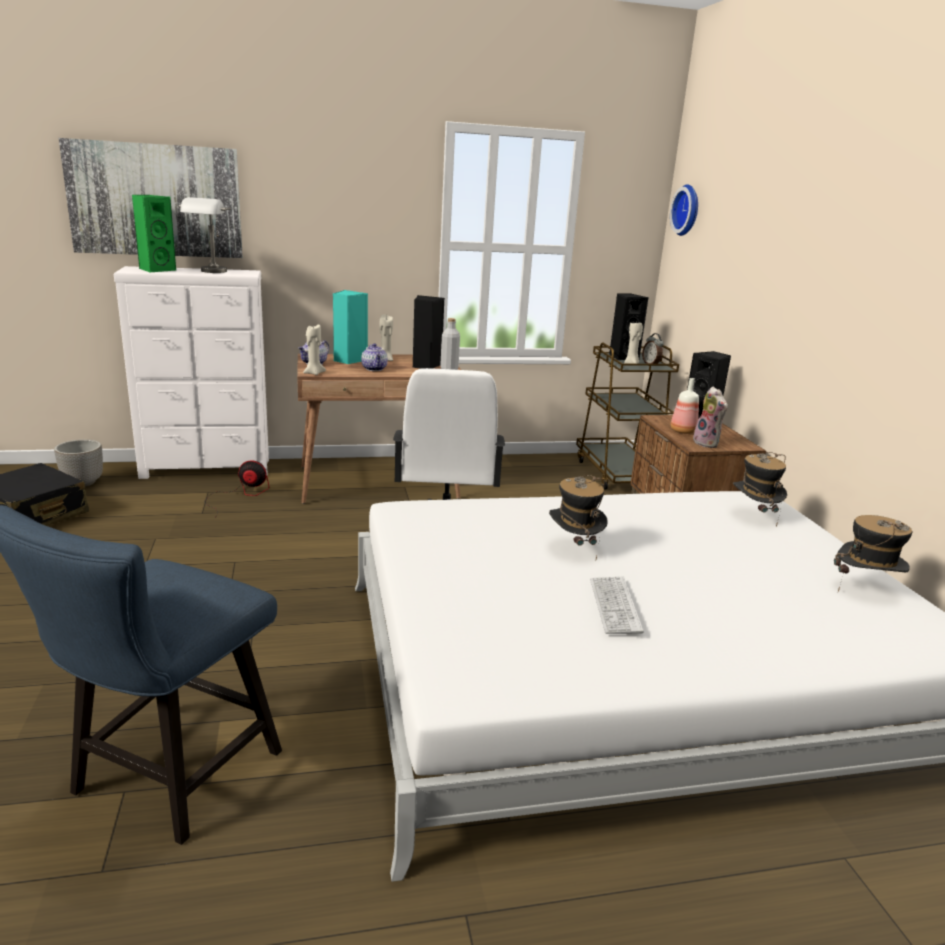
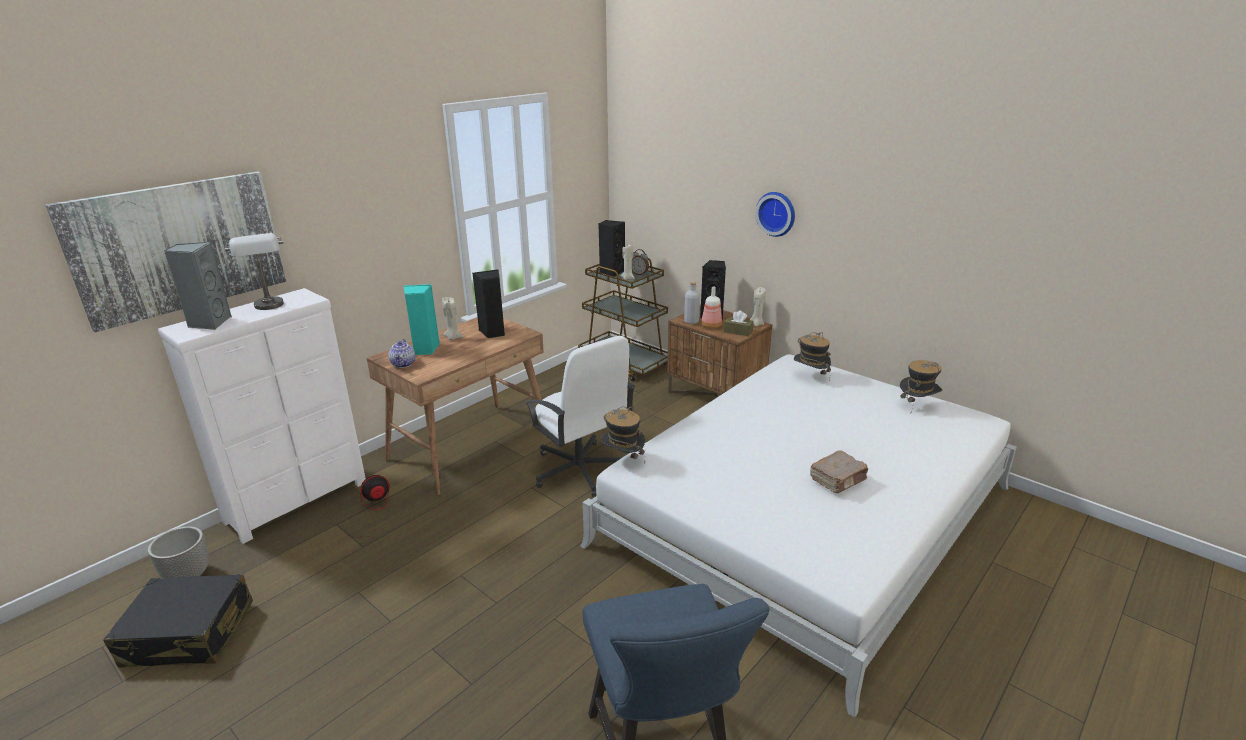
camera: 35 degrees left, 5 degrees up
green speaker [132,195,176,273] -> grey speaker [164,242,232,330]
beige candle [303,325,326,375] -> beige candle moved to [750,287,766,326]
teapot [361,343,388,371] -> none
grey bottle [440,318,460,370] -> grey bottle moved to [684,282,700,324]
hat [549,475,608,559] -> hat moved to [601,406,645,463]
keyboard [590,577,644,634] -> brown book [810,451,868,493]
wall clock [670,184,698,236] -> wall clock moved to [755,192,795,237]
plush toy [691,387,728,448] -> brown tissue box [724,311,754,336]

